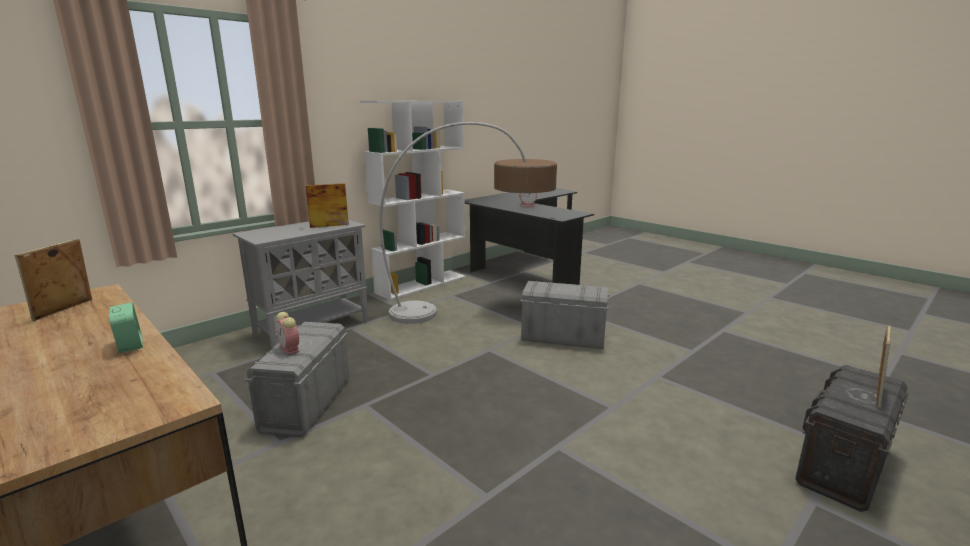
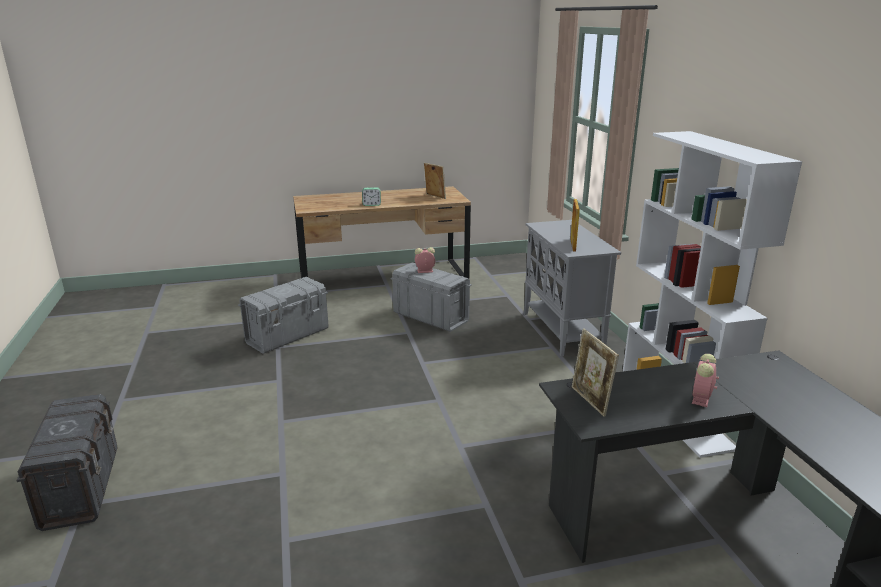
camera: 120 degrees right, 5 degrees up
floor lamp [380,122,557,324] -> none
grey storage box [520,281,609,349] -> grey storage box moved to [238,277,329,354]
picture frame [877,325,891,408] -> picture frame moved to [571,329,619,417]

